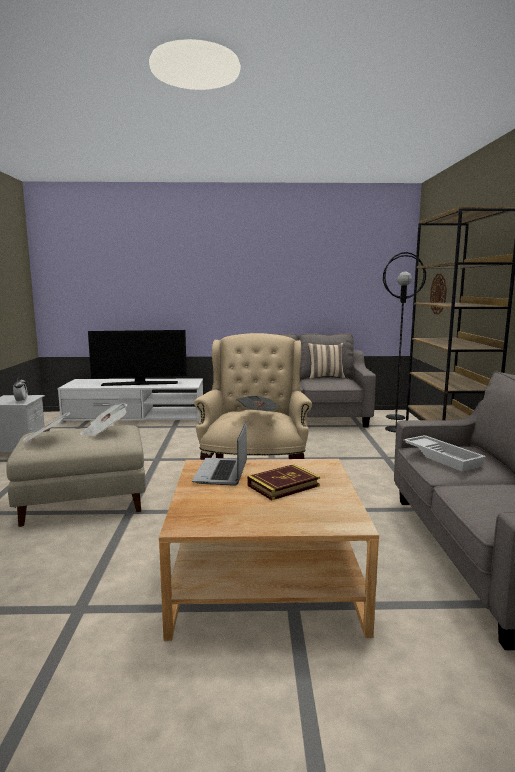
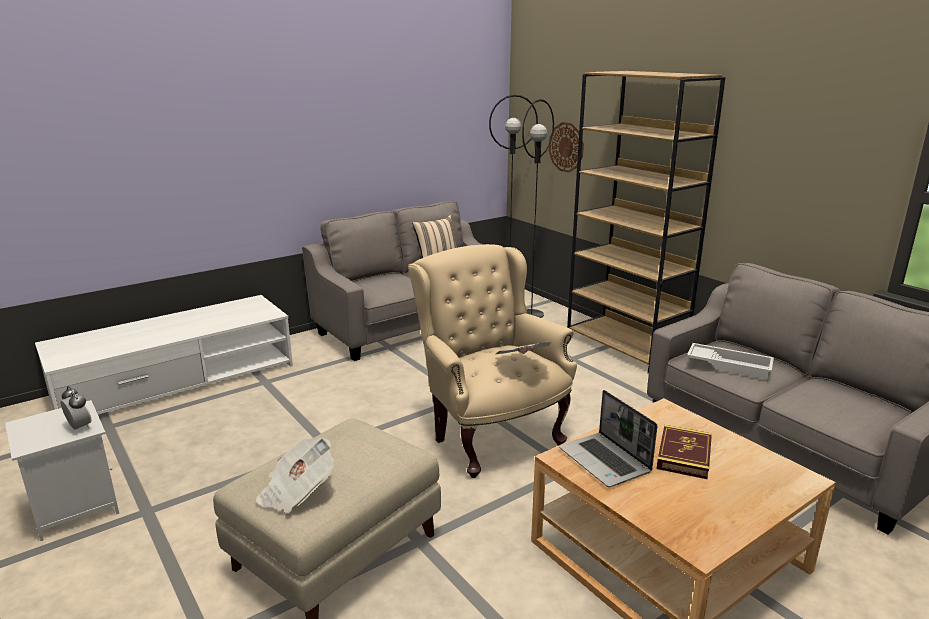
camera: 35 degrees left, 10 degrees up
newspaper [80,403,128,437] -> none
television [88,330,187,386] -> none

